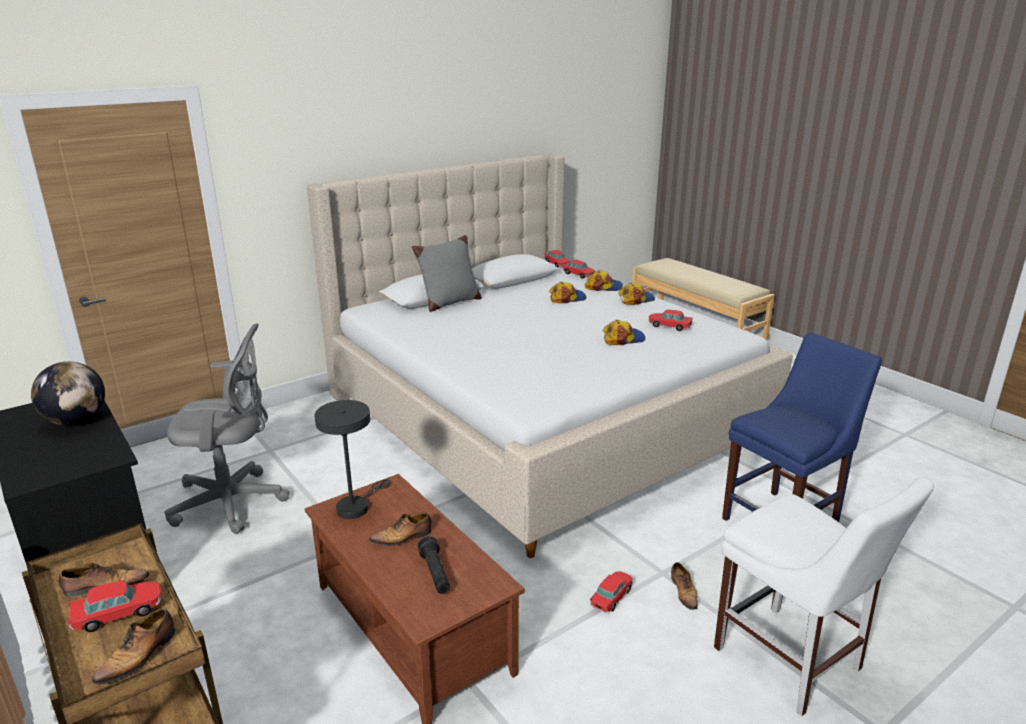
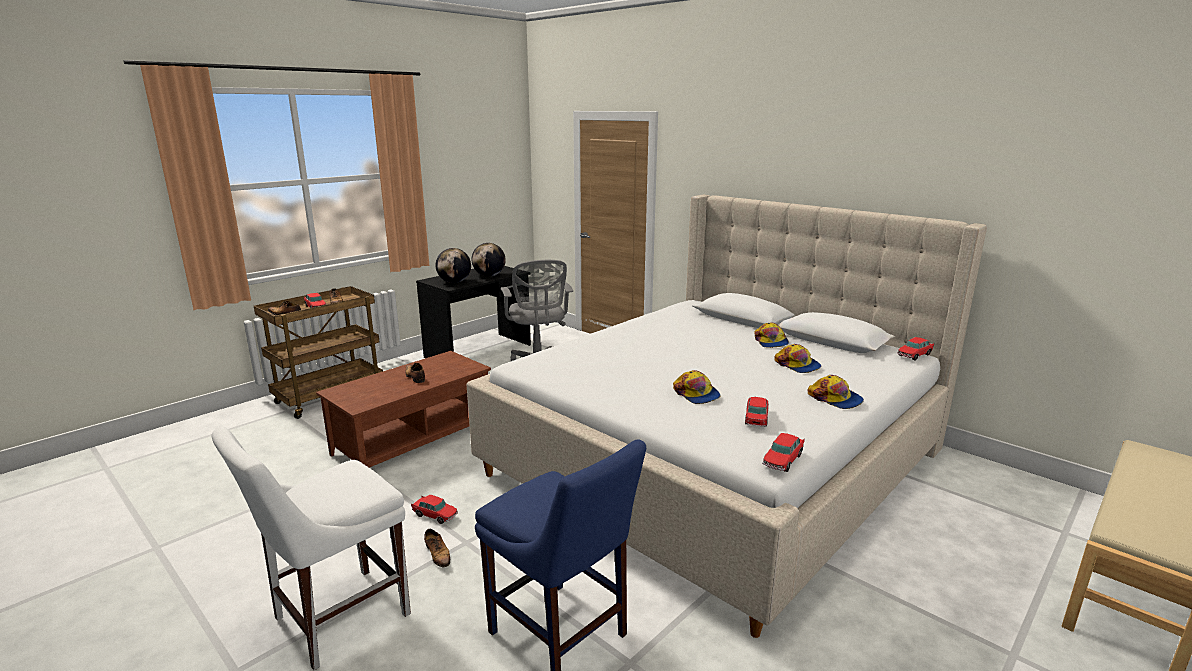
camera: 80 degrees right, 5 degrees down
grey table lamp [314,400,391,519] -> none
grey pillow [412,235,482,312] -> none
black flashlight [417,536,450,594] -> none
toy car [562,260,595,279] -> toy car moved to [762,433,805,472]
cap [585,270,623,291] -> cap moved to [754,322,789,348]
shoe [671,562,698,610] -> shoe turned 105 degrees counterclockwise [424,529,450,567]
none -> globe [436,248,471,283]

